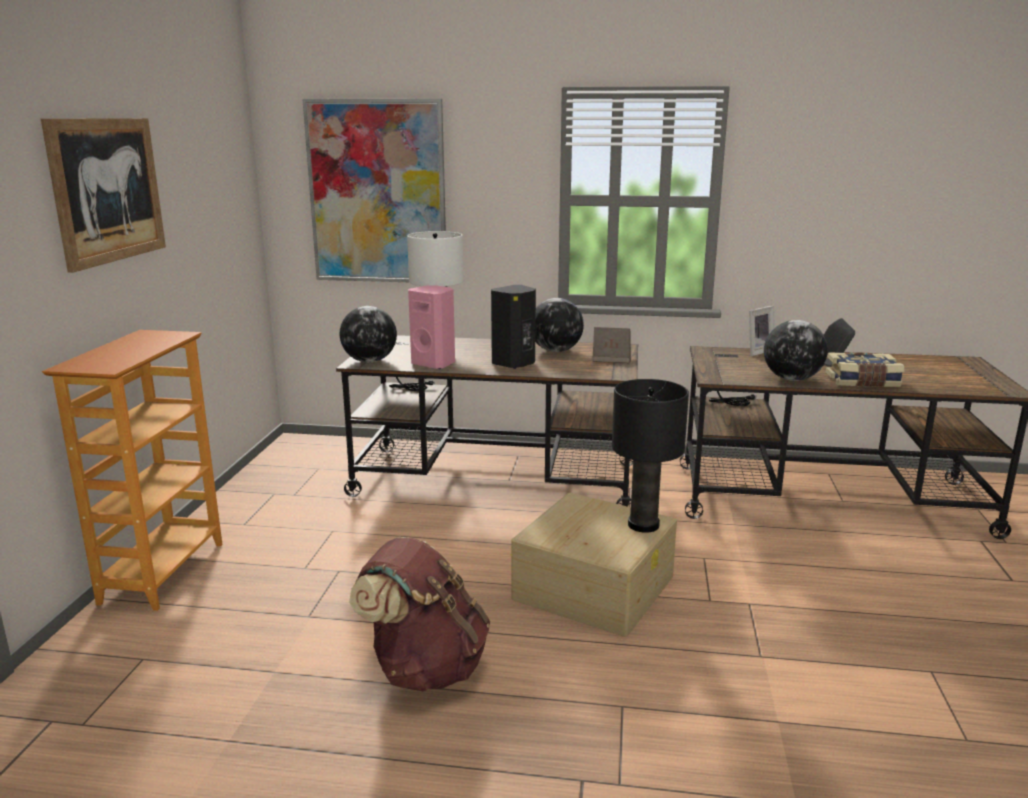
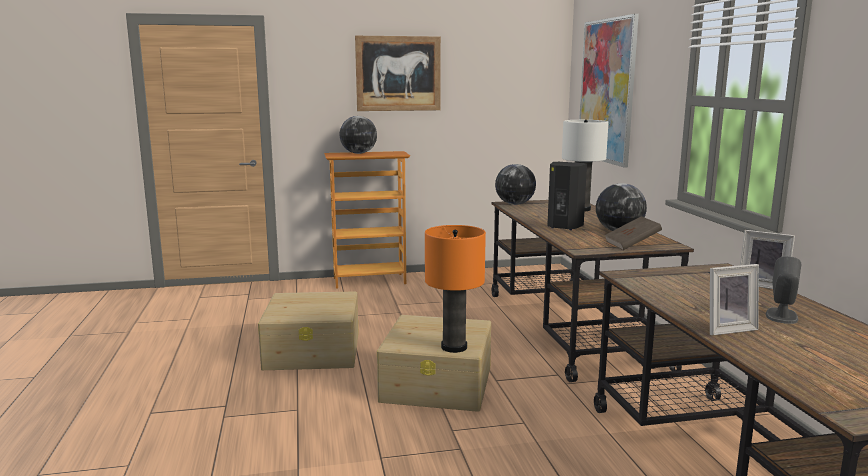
camera: 70 degrees right, 5 degrees down
brown backpack [349,537,490,692] -> beige storage box [258,291,359,370]
pink speaker [408,286,455,369] -> none
black table lamp [612,379,689,533] -> orange table lamp [425,225,486,353]
globe [764,320,828,381] -> globe moved to [340,116,377,154]
book [826,352,904,387] -> picture frame [710,264,759,336]

